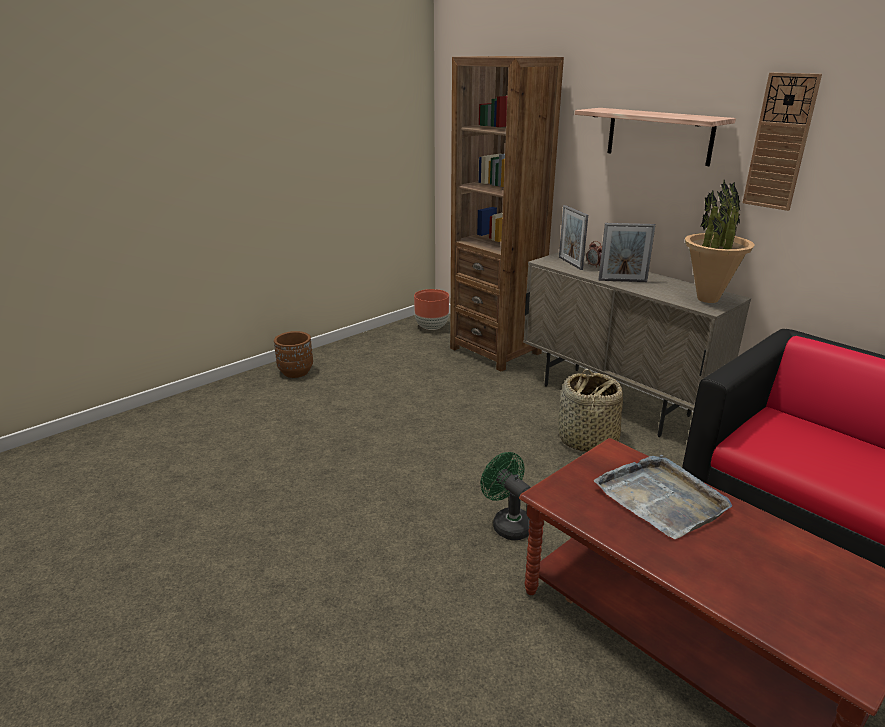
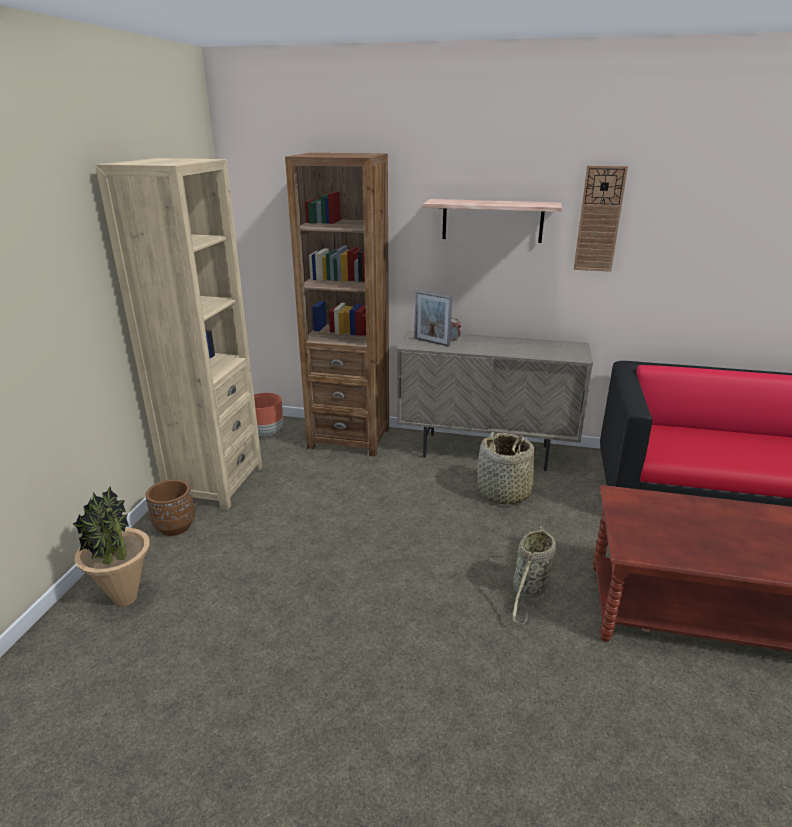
camera: 35 degrees left, 0 degrees up
green fan [481,452,531,540] -> basket [513,526,556,624]
grey tray [594,455,732,539] -> none
picture frame [599,223,656,282] -> none
potted plant [685,180,754,303] -> potted plant moved to [73,486,149,606]
none -> beige bookcase [95,158,262,510]

